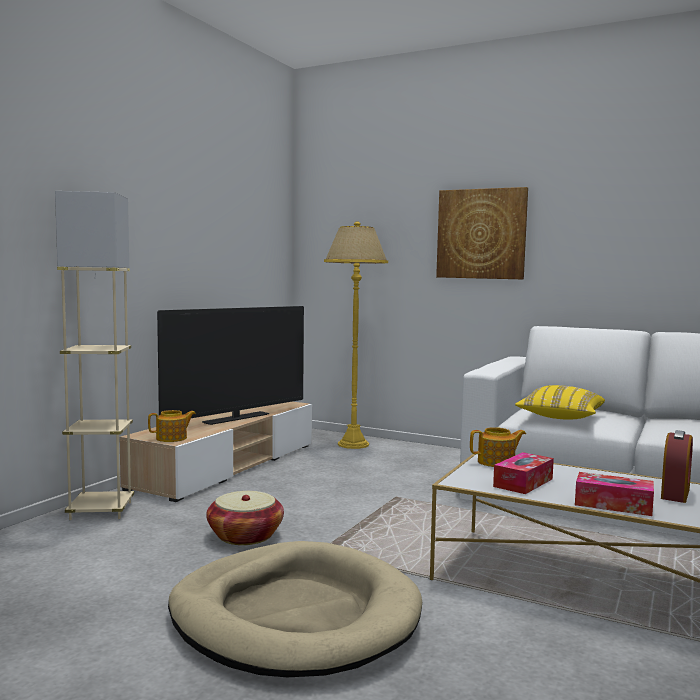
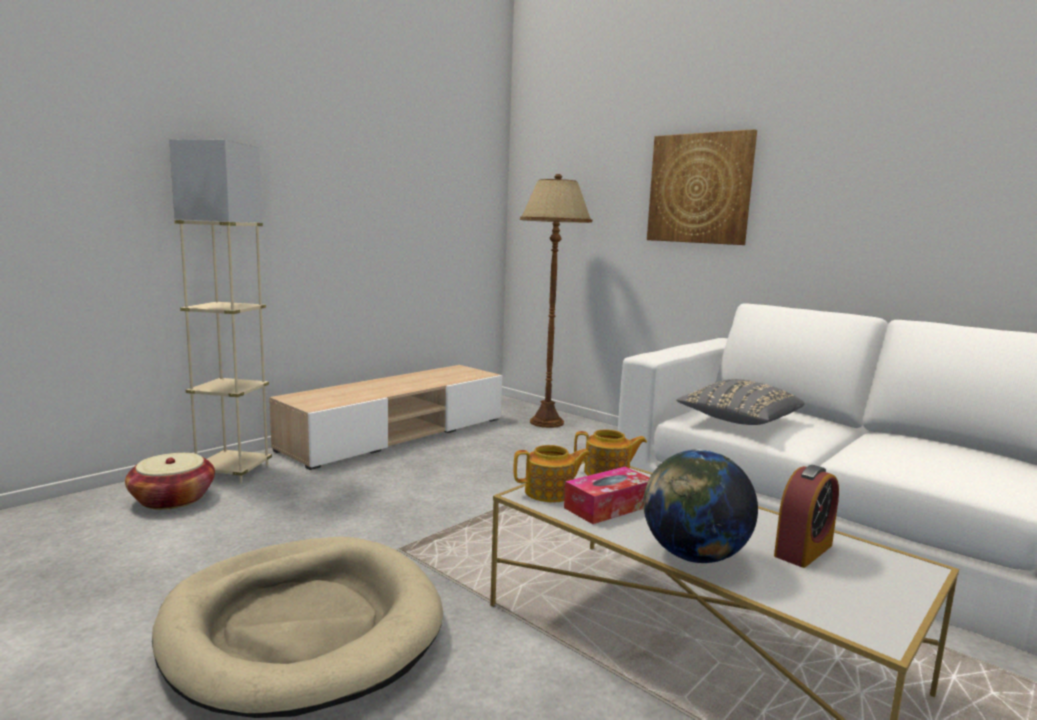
camera: 15 degrees right, 5 degrees up
teapot [148,410,196,442] -> teapot moved to [514,445,591,502]
television [157,306,304,425] -> none
basket [206,491,284,545] -> basket moved to [125,453,215,510]
yellow floor lamp [324,221,388,449] -> brown floor lamp [520,174,592,428]
yellow pillow [515,385,605,420] -> grey pillow [676,379,804,425]
tissue box [575,472,654,516] -> globe [643,449,758,563]

